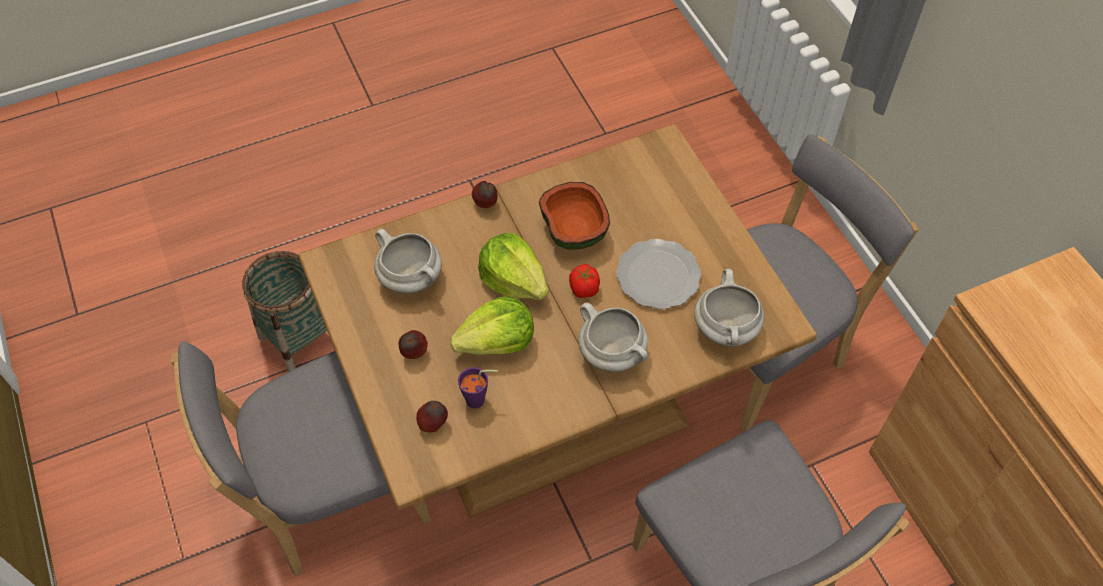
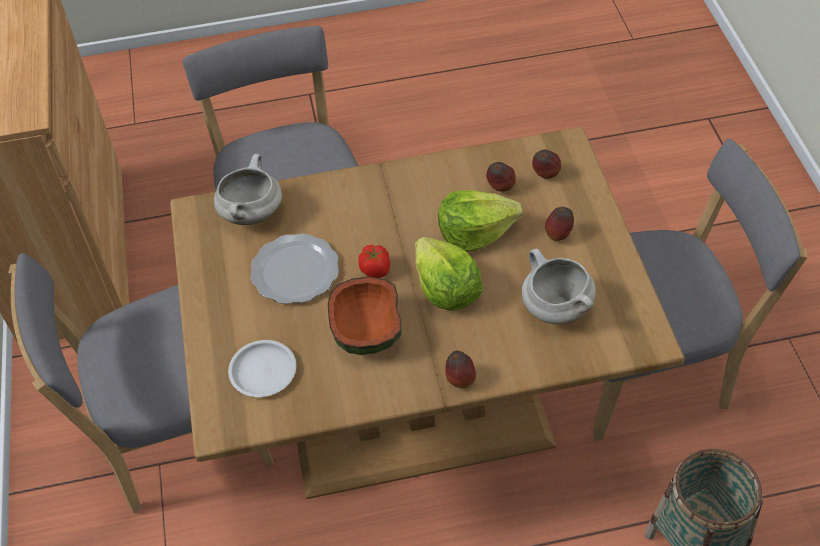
camera: 165 degrees left, 5 degrees down
purple cup [458,367,498,408] -> apple [486,162,516,192]
white cooking pot [578,303,648,372] -> none
none -> white plate [228,340,296,397]

